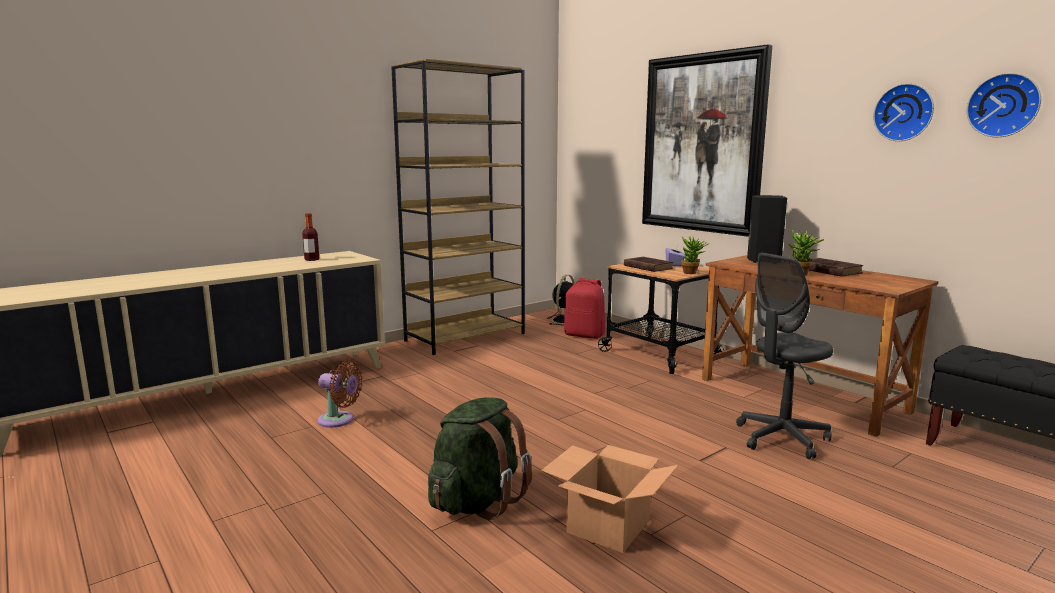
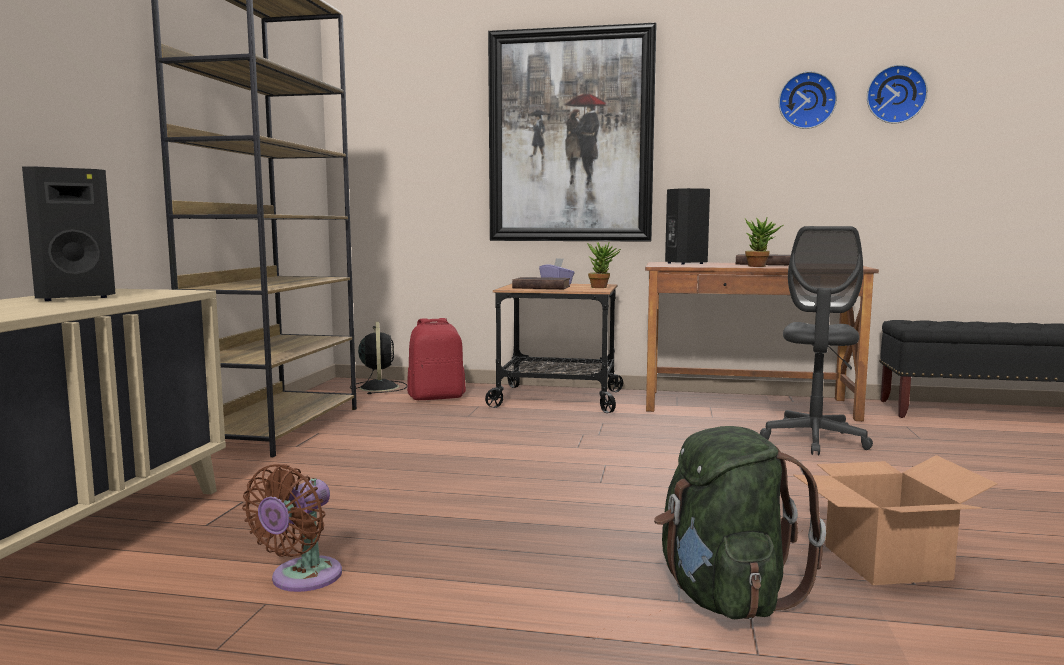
camera: 40 degrees left, 5 degrees down
bottle [302,213,319,261] -> black speaker [22,166,116,301]
brown fan [318,360,363,428] -> brown fan turned 135 degrees clockwise [242,464,342,592]

